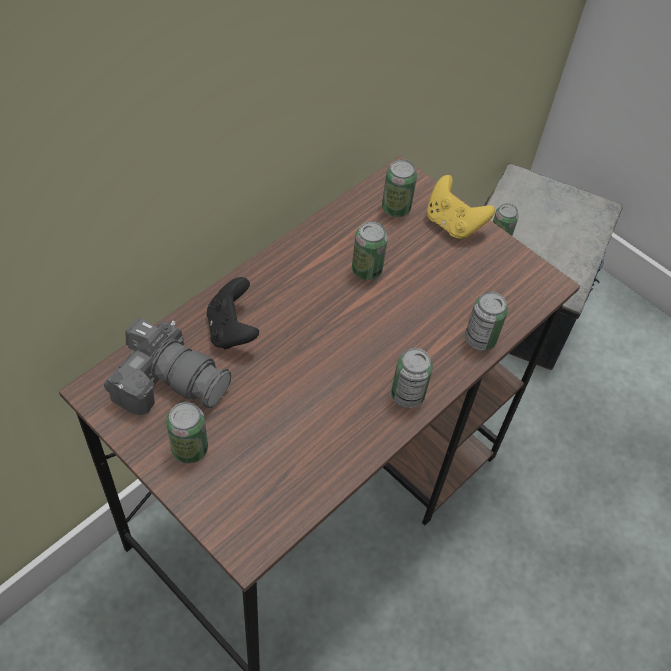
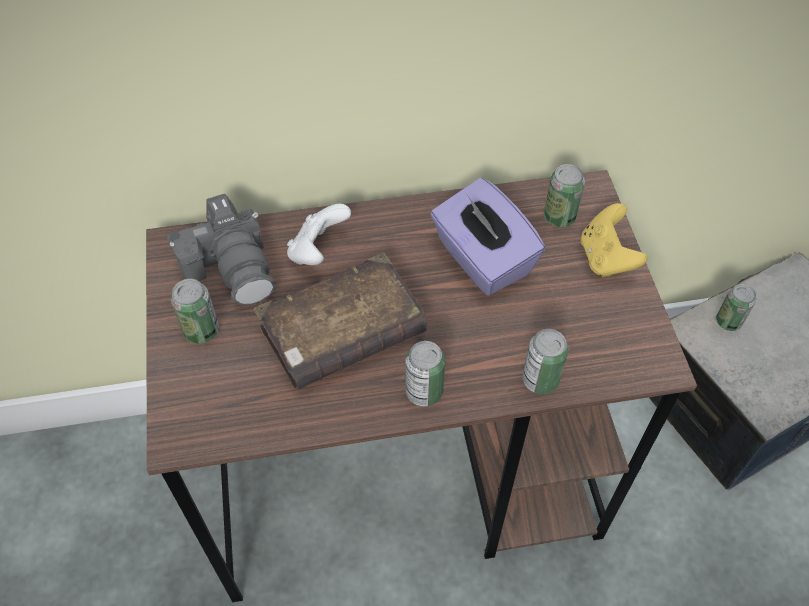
camera: 40 degrees right, 0 degrees up
black game controller [207,277,259,349] -> white game controller [287,204,351,265]
can [352,221,388,280] -> purple tissue box [430,178,546,296]
none -> brown book [254,253,427,390]

